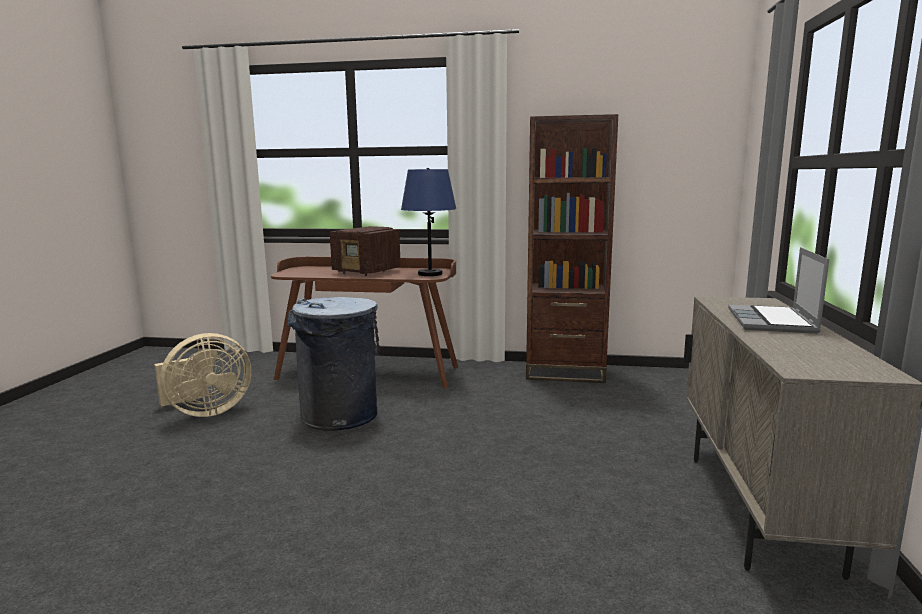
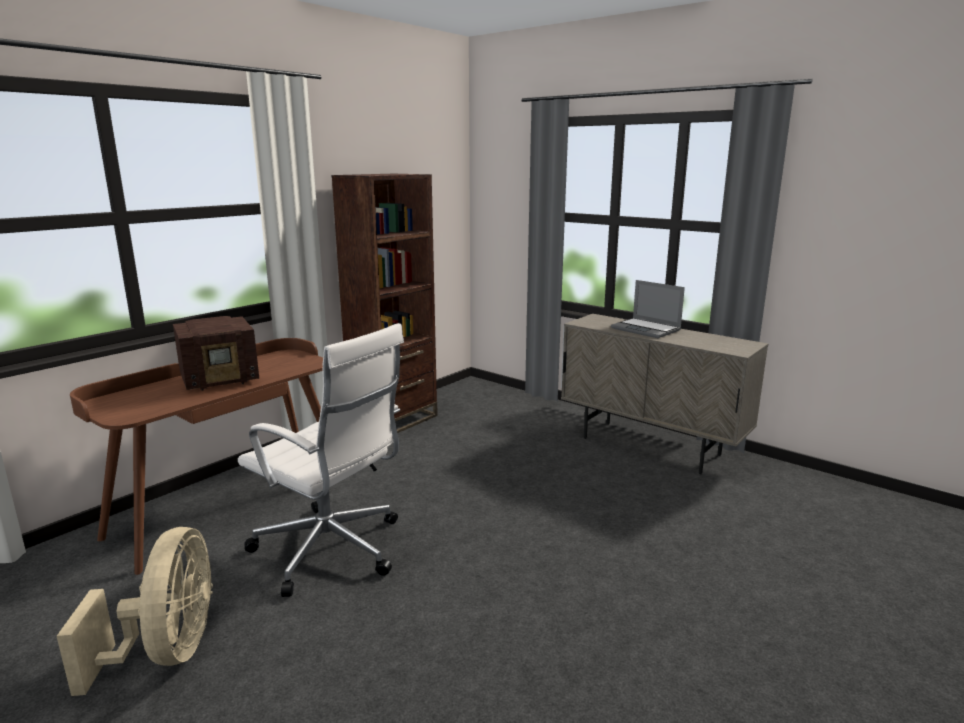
camera: 60 degrees left, 5 degrees up
grey trash can [287,297,381,431] -> white office chair [238,323,404,597]
blue table lamp [401,168,456,276] -> none

